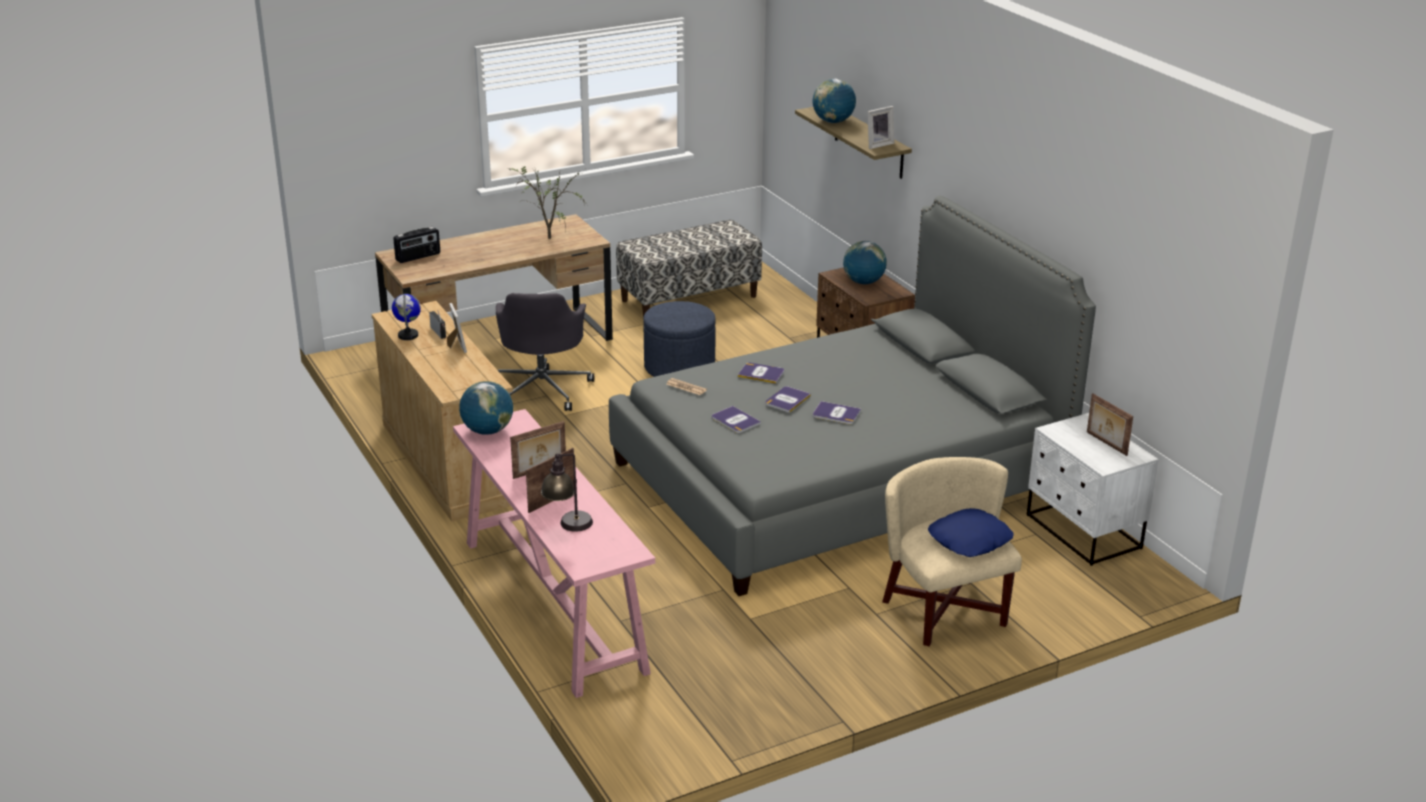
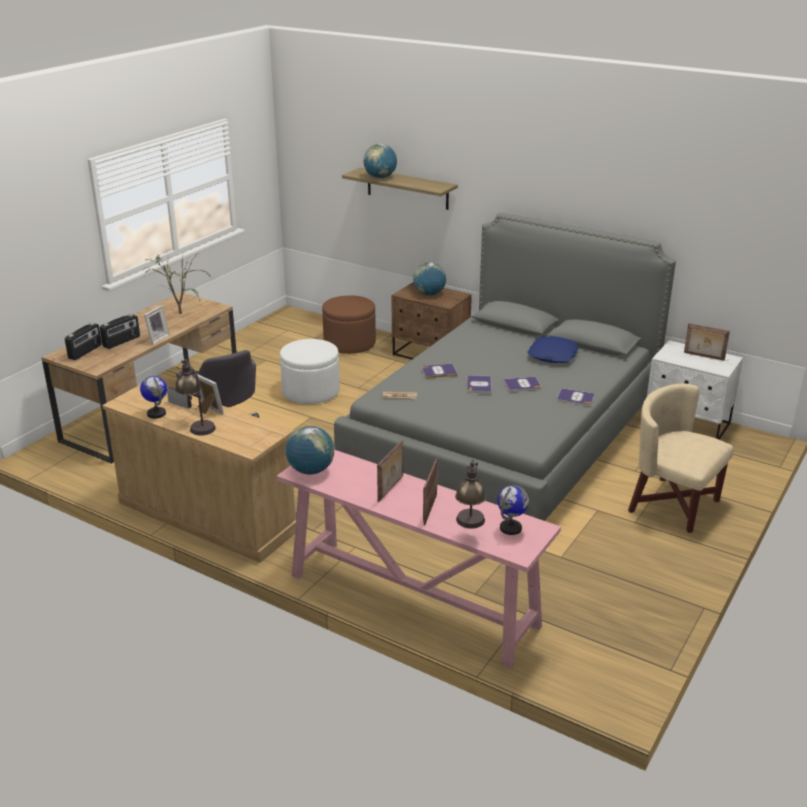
camera: 30 degrees left, 0 degrees up
bench [616,220,762,317] -> none
blue ottoman [643,301,716,377] -> white ottoman [280,339,340,404]
book [712,406,761,433] -> book moved to [557,388,595,406]
picture frame [867,106,894,149] -> picture frame moved to [144,305,170,345]
blue pillow [928,508,1014,557] -> blue pillow moved to [528,336,579,363]
none -> radio [100,314,140,349]
none -> table lamp [175,359,216,435]
none -> brown ottoman [322,295,376,354]
none -> globe [497,485,529,535]

